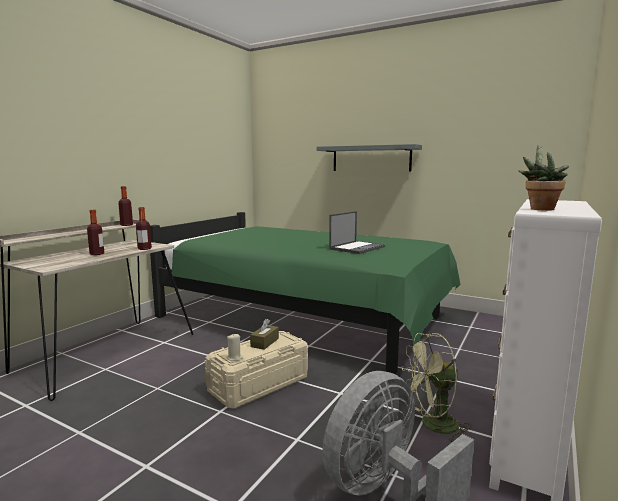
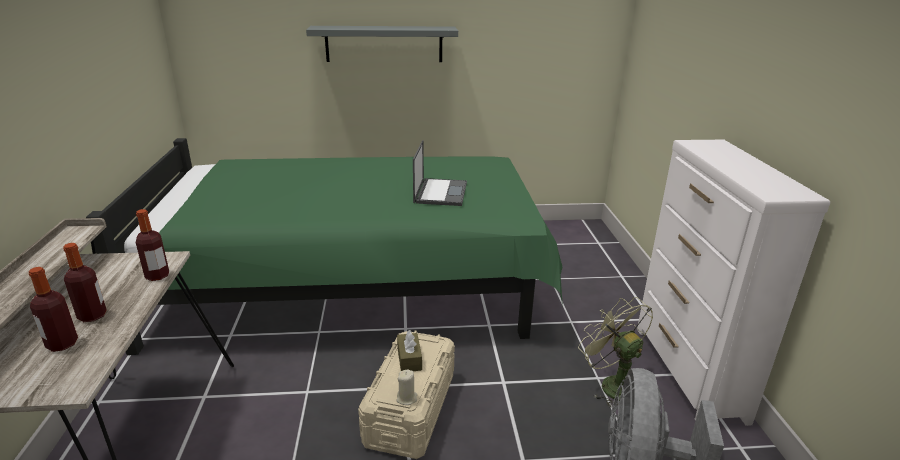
camera: 35 degrees left, 15 degrees up
bottle [118,186,133,226] -> bottle moved to [28,267,78,352]
green fan [402,333,472,443] -> green fan turned 105 degrees clockwise [578,297,653,407]
potted plant [518,145,569,211] -> none

